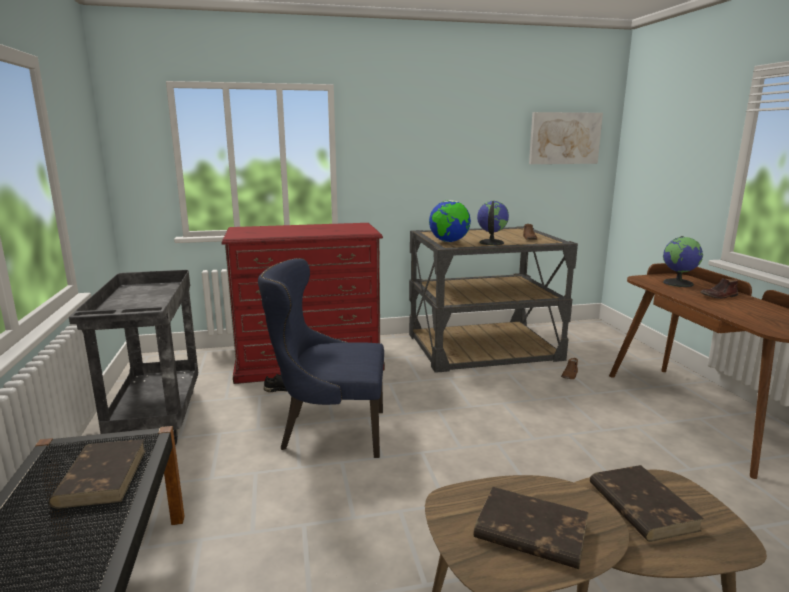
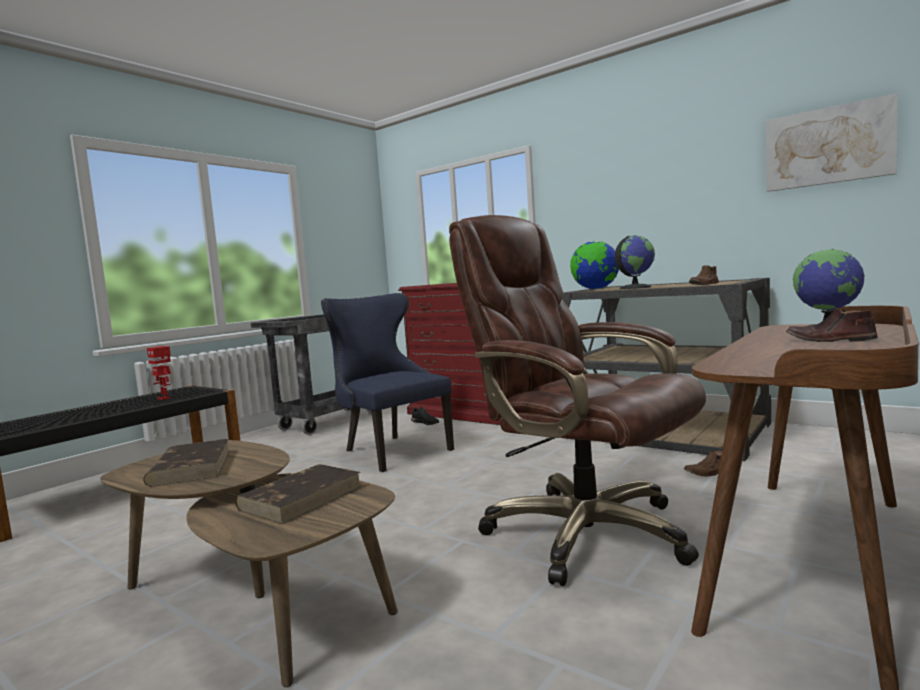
camera: 50 degrees right, 10 degrees down
brown book [49,439,146,508] -> toy robot [147,346,171,400]
none -> brown office chair [449,215,706,586]

